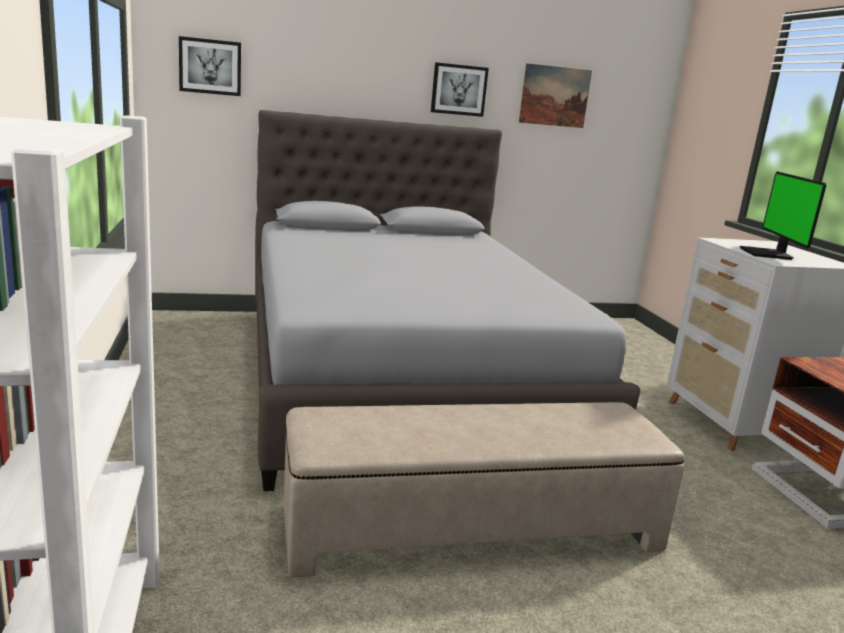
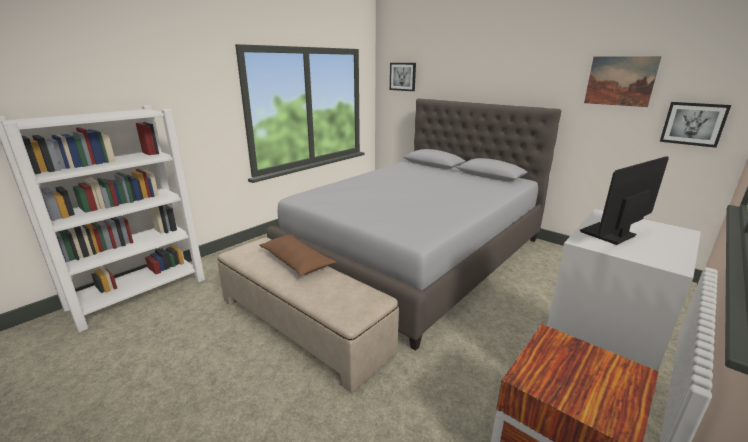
camera: 55 degrees right, 5 degrees up
picture [431,62,489,117] -> picture moved to [660,102,731,148]
none -> brown pillow [259,234,336,276]

